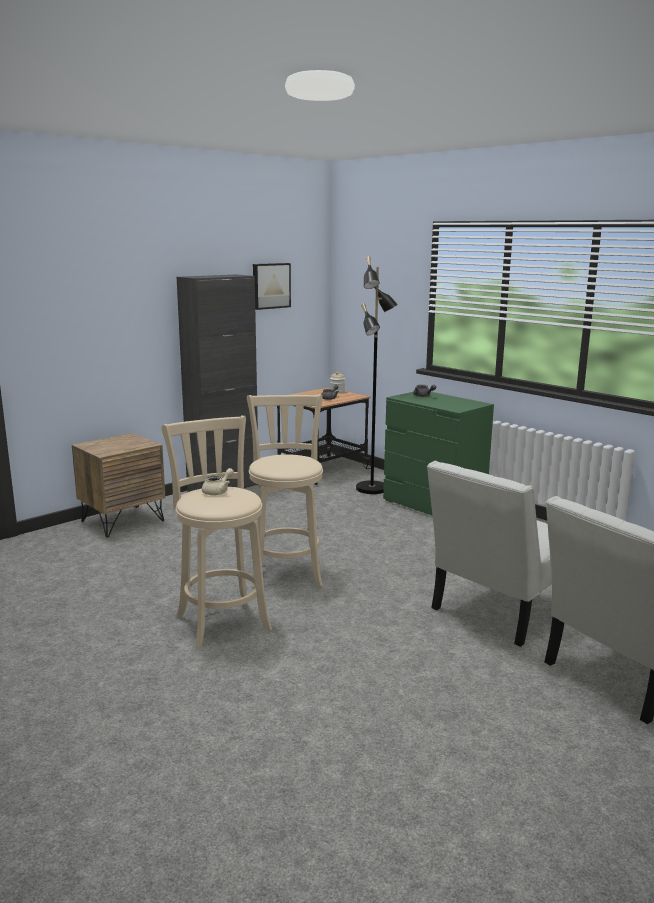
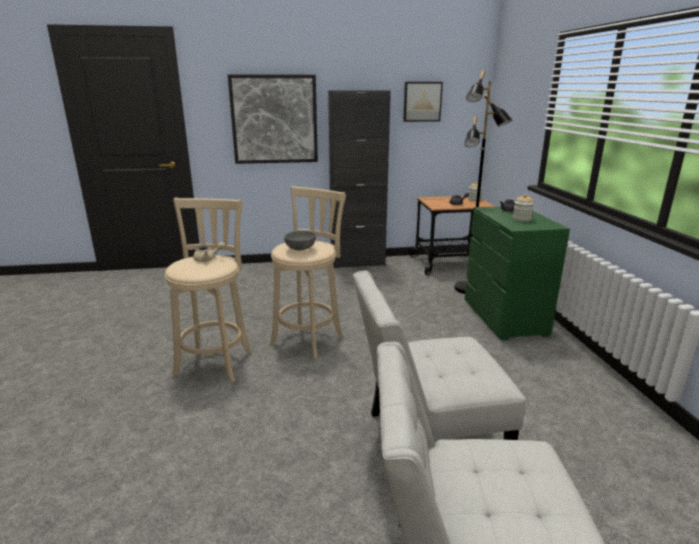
camera: 35 degrees right, 5 degrees up
brown nightstand [72,433,165,537] -> none
none -> picture [228,74,318,164]
none -> grey bowl [284,231,316,251]
none -> jar [513,194,534,221]

